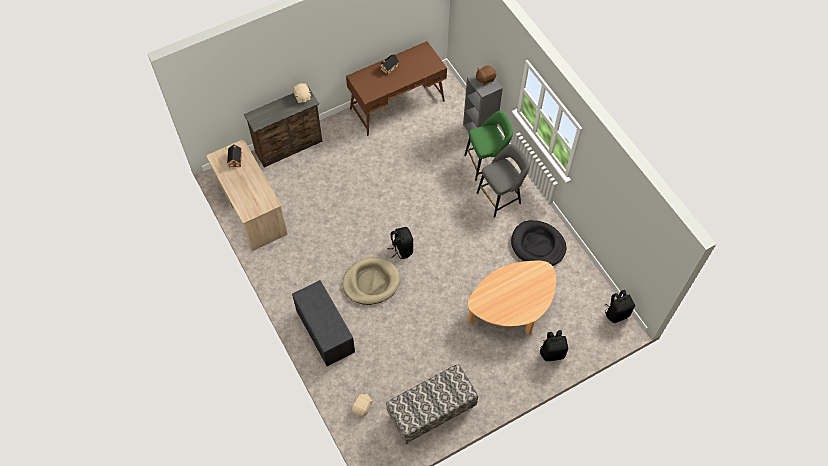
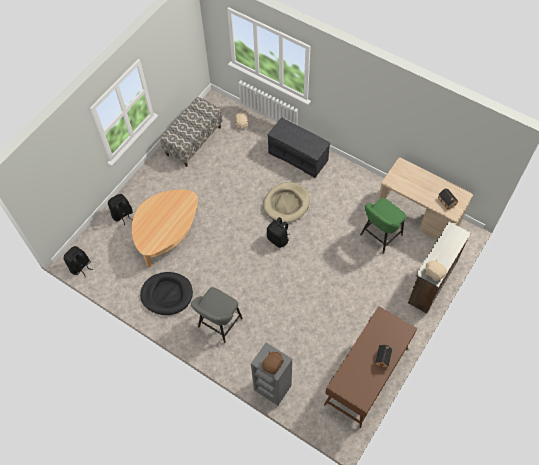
camera: 155 degrees right, 0 degrees up
green stool [464,111,513,181] -> green stool moved to [360,198,406,254]

